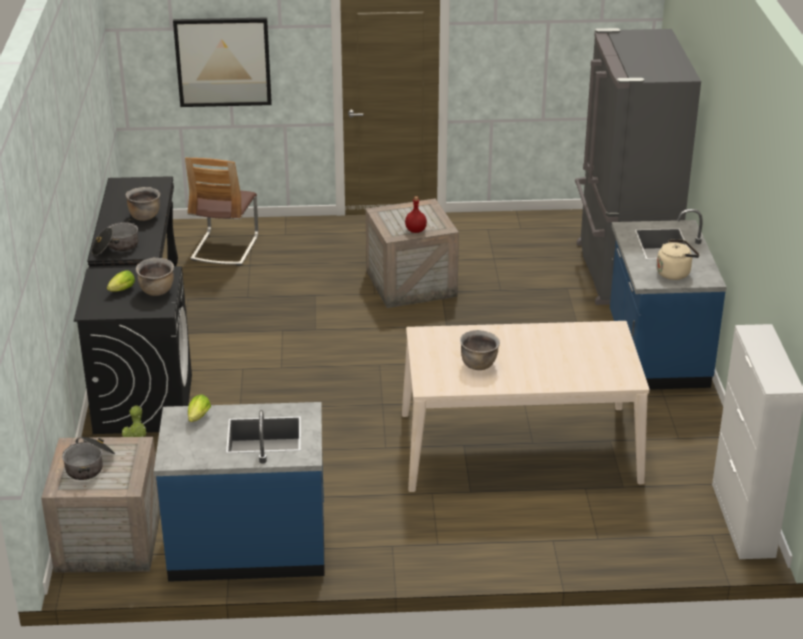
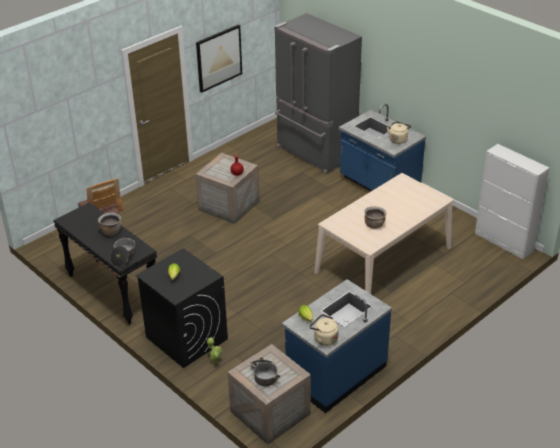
camera: 40 degrees left, 5 degrees up
brown cooking pot [136,258,174,296] -> none
picture [173,17,272,107] -> picture moved to [196,25,242,93]
none -> beige kettle [309,314,339,346]

